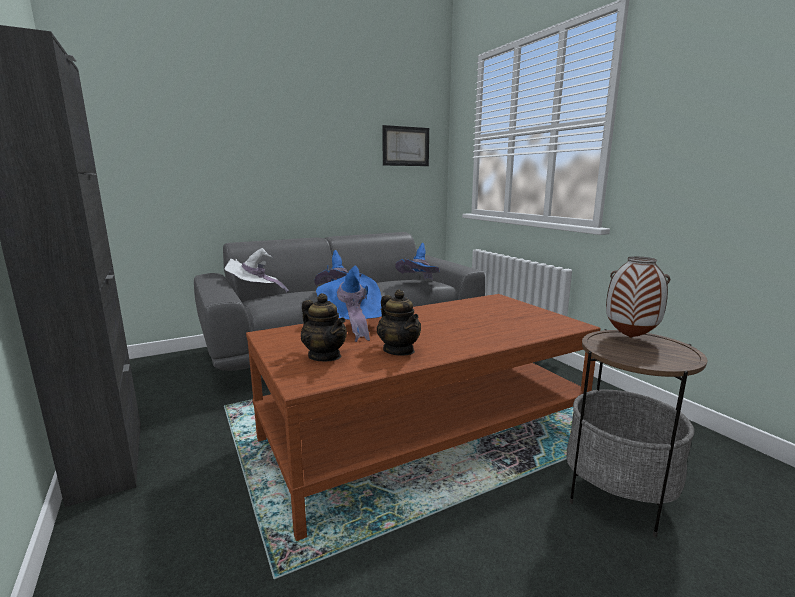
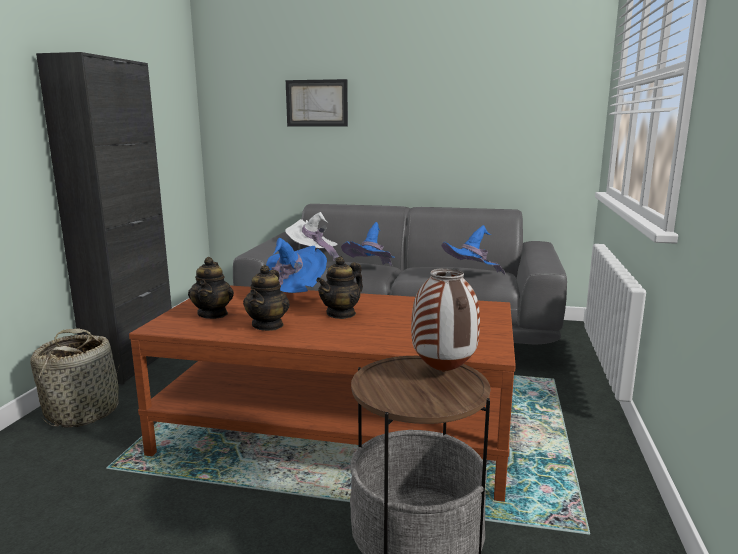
camera: 40 degrees right, 0 degrees up
picture [382,125,429,166] -> picture moved to [286,79,348,127]
none -> basket [31,329,120,428]
none -> teapot [316,256,363,319]

